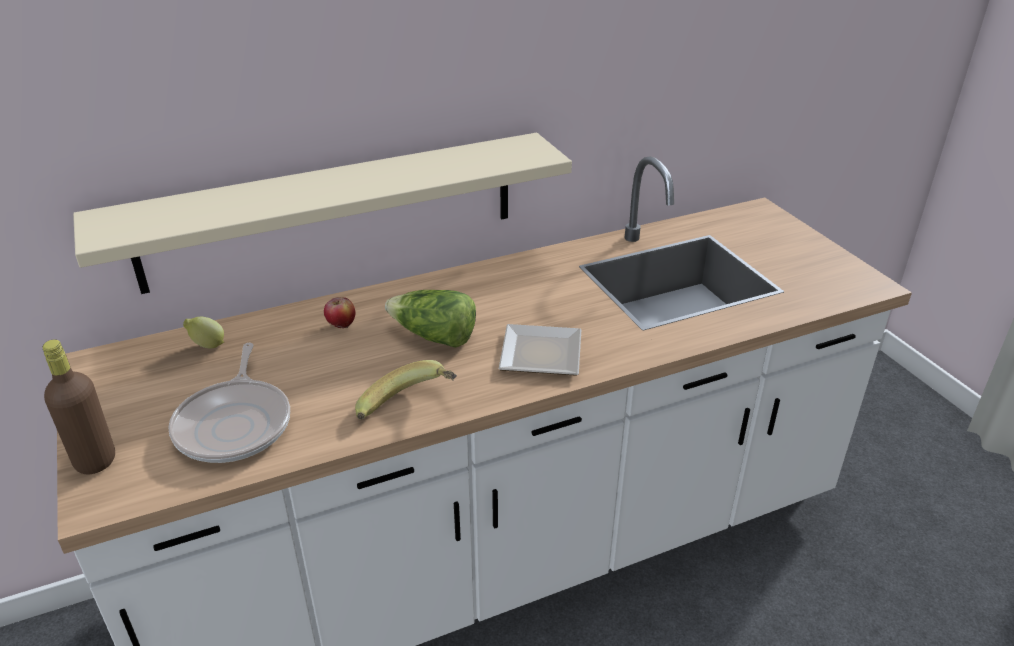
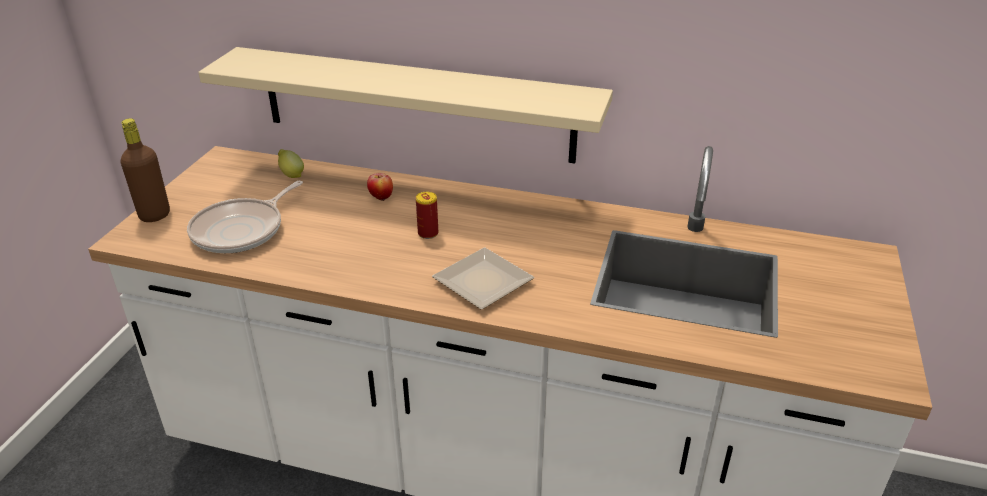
camera: 40 degrees right, 0 degrees up
banana [355,360,457,420] -> none
lettuce [385,290,476,348] -> can [416,192,438,239]

